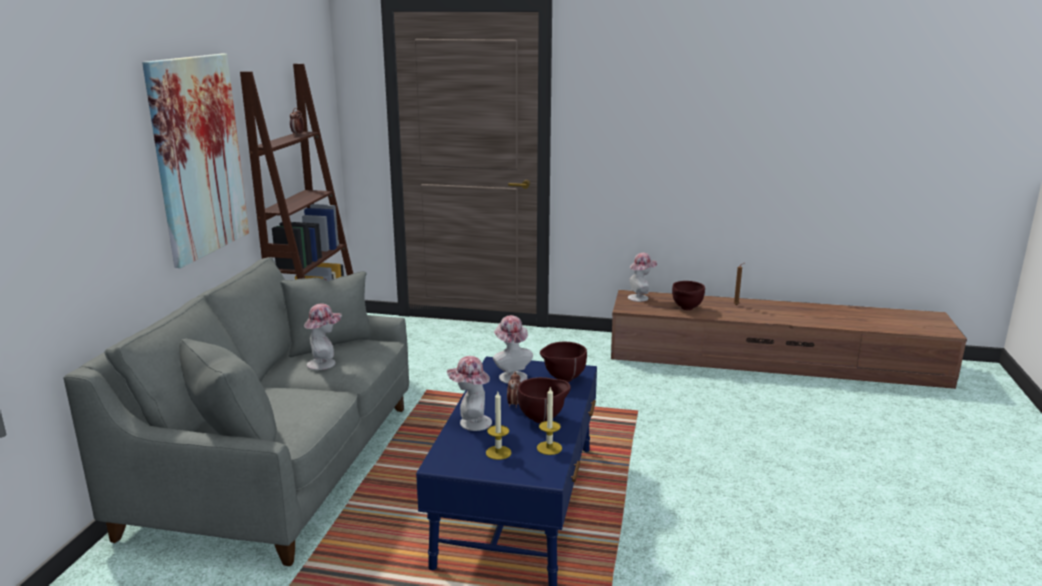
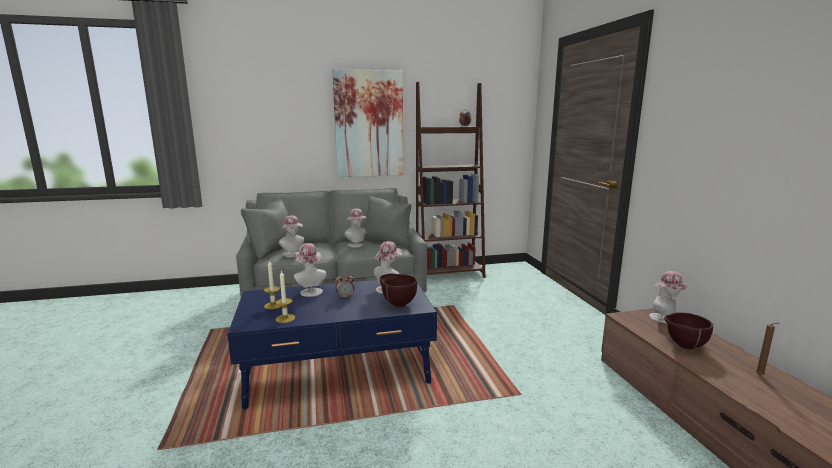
camera: 65 degrees right, 5 degrees down
brown bowl [517,377,571,423] -> none
none -> hat [279,215,304,257]

